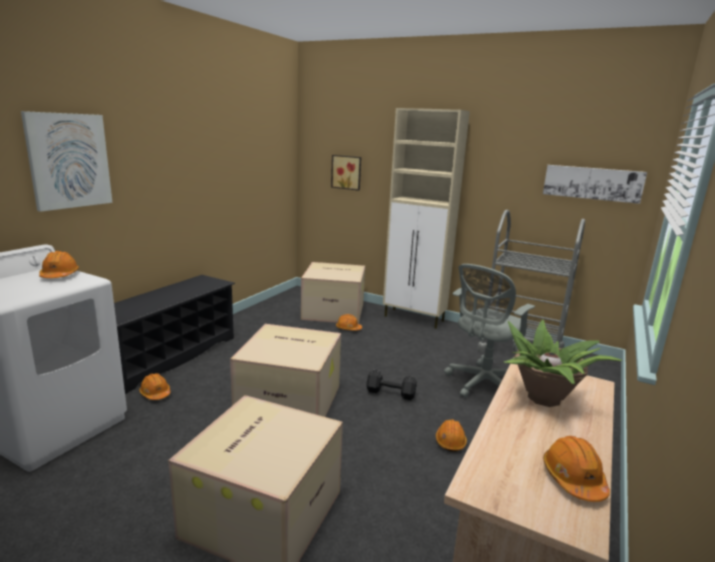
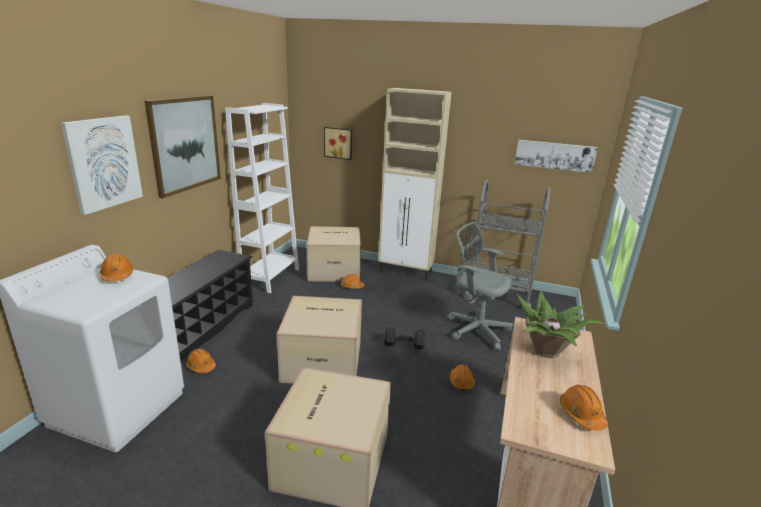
camera: 10 degrees left, 5 degrees up
grey office chair [444,264,535,398] -> grey office chair turned 90 degrees clockwise [447,222,513,350]
none -> picture [145,95,221,199]
none -> white bookcase [225,103,299,293]

